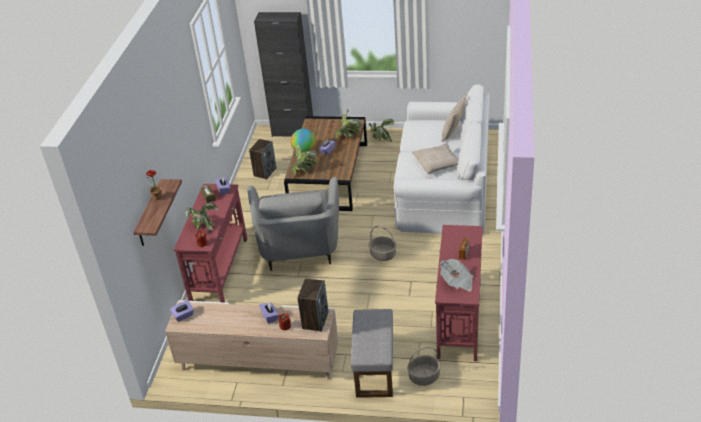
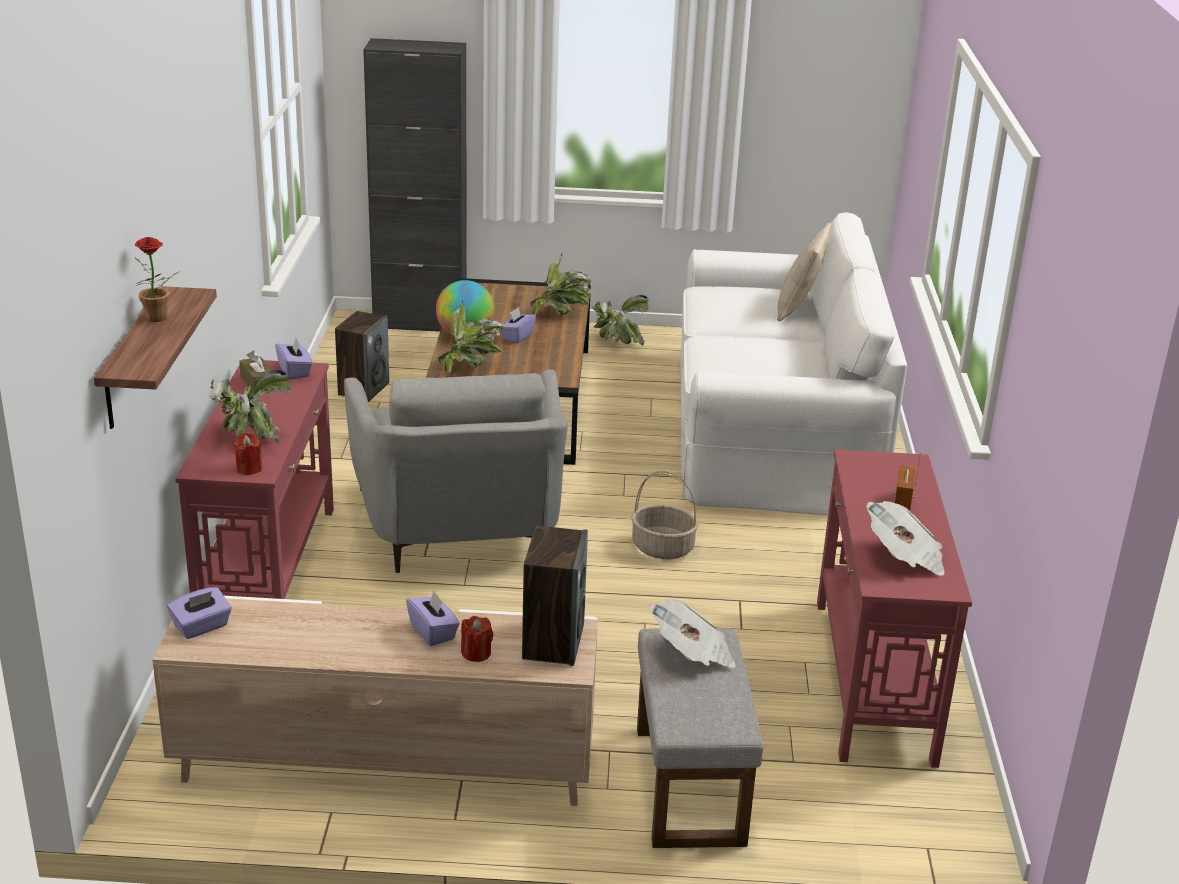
camera: 10 degrees left, 10 degrees down
basket [407,347,441,386] -> none
beige pillow [412,143,459,174] -> none
none -> newspaper [650,599,736,668]

